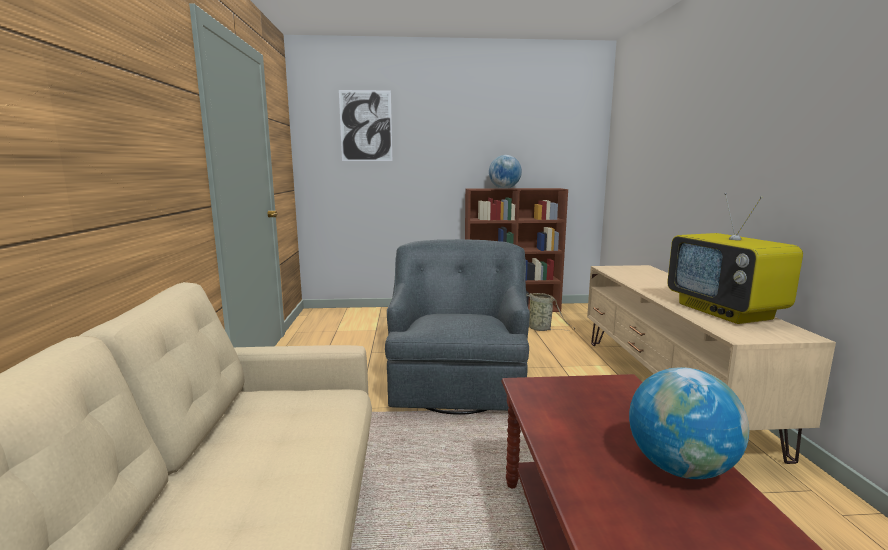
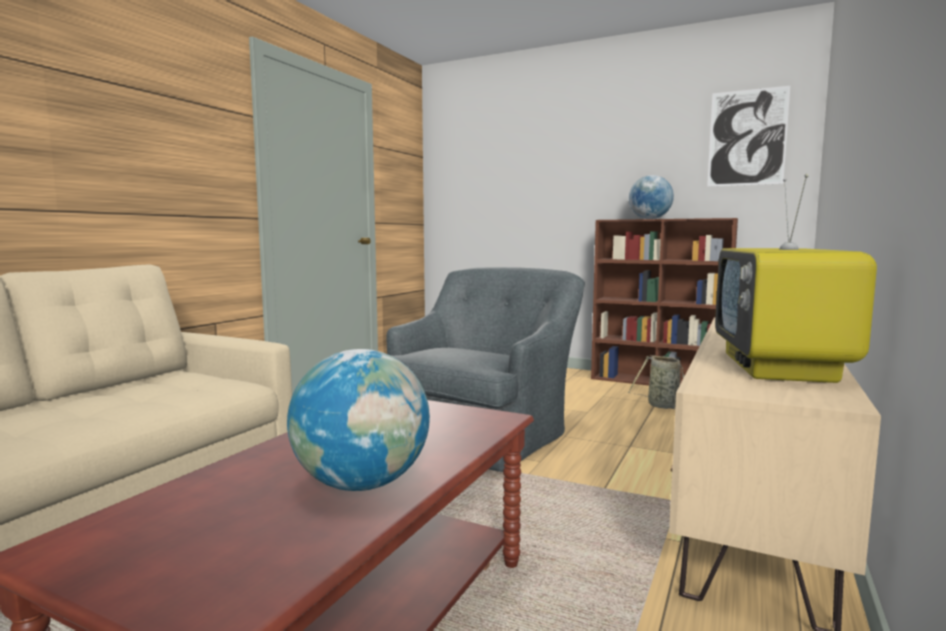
camera: 30 degrees right, 5 degrees down
picture [339,90,392,161] -> picture moved to [707,86,790,186]

